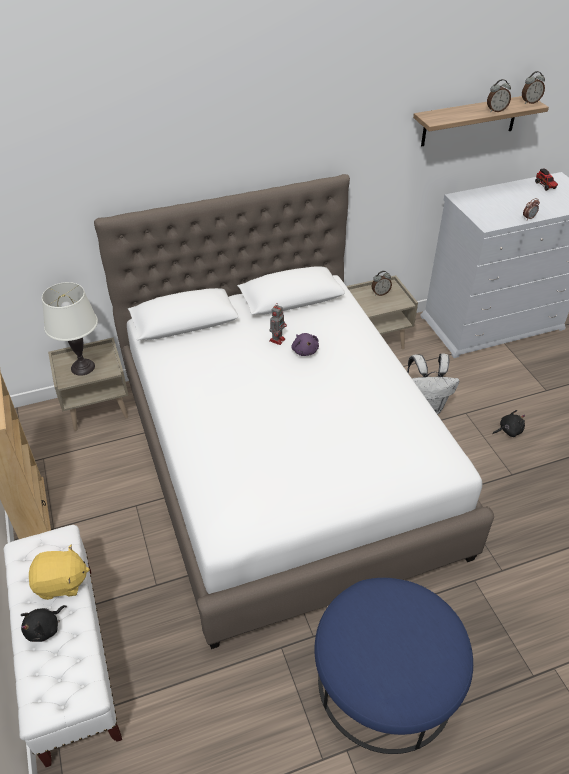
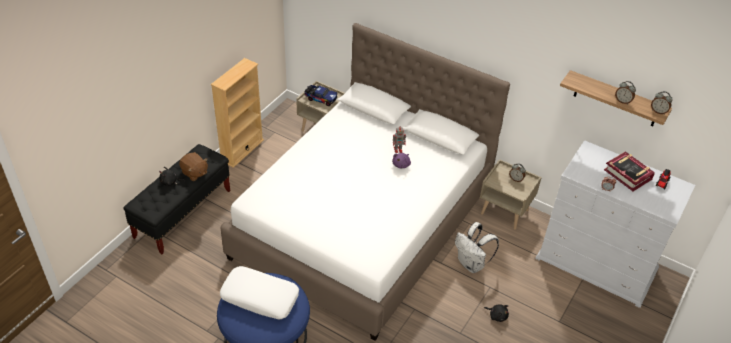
camera: 50 degrees right, 0 degrees up
white bench [4,525,122,767] -> black bench [123,144,230,254]
yellow plush toy [29,544,90,600] -> brown plush toy [179,152,208,181]
white table lamp [42,282,98,376] -> toy truck [304,85,337,106]
none -> white pillow [220,266,299,319]
none -> book [604,151,655,192]

